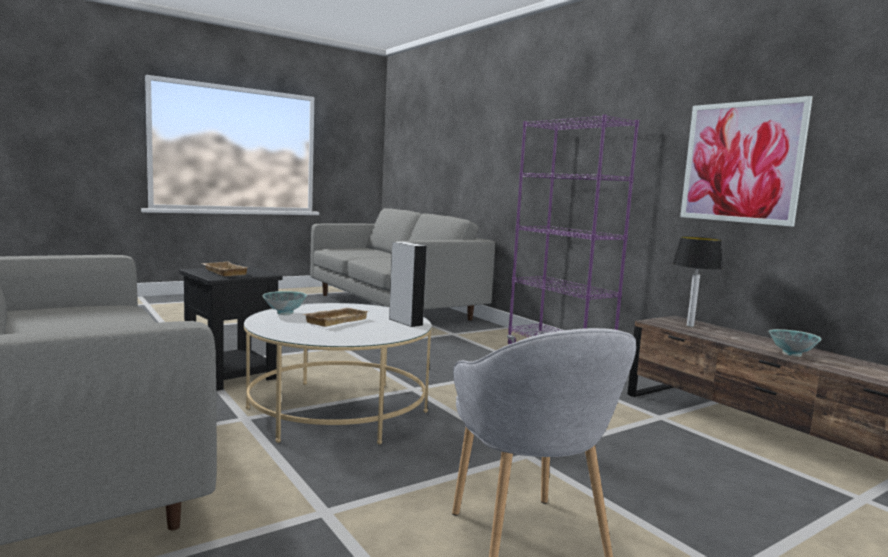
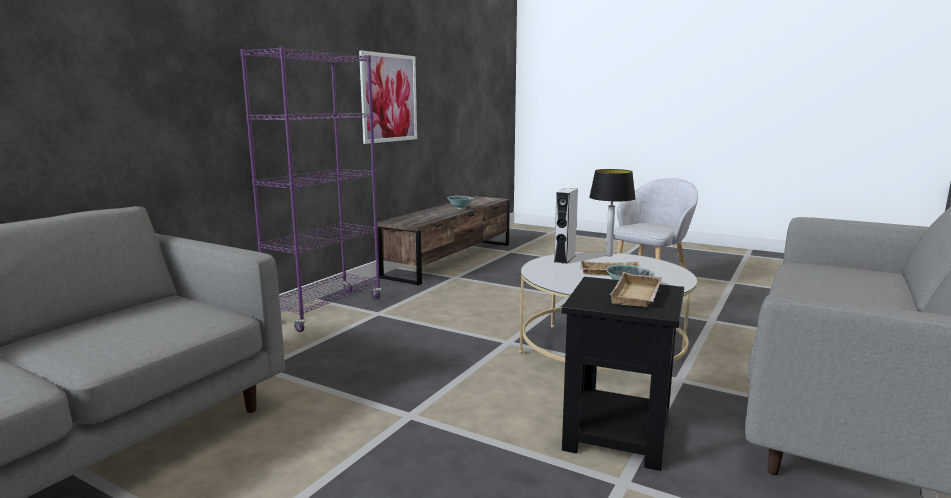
camera: 115 degrees left, 5 degrees up
table lamp [673,237,723,327] -> table lamp moved to [589,169,636,256]

